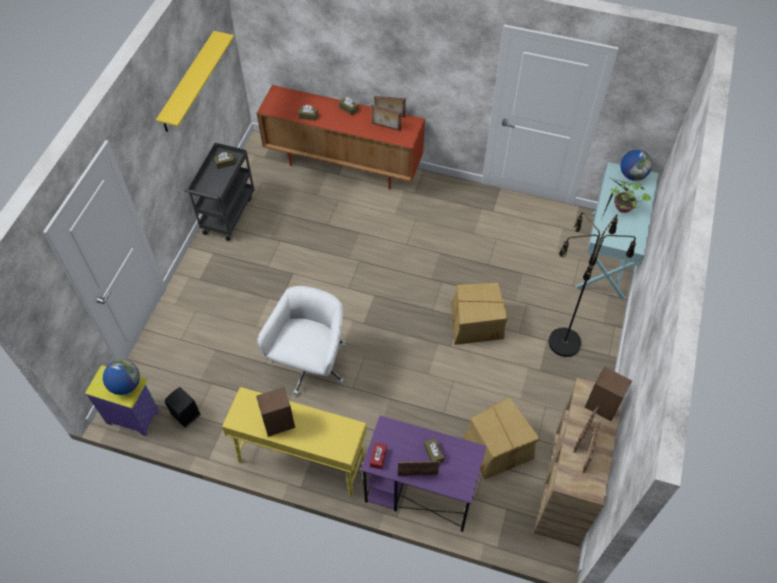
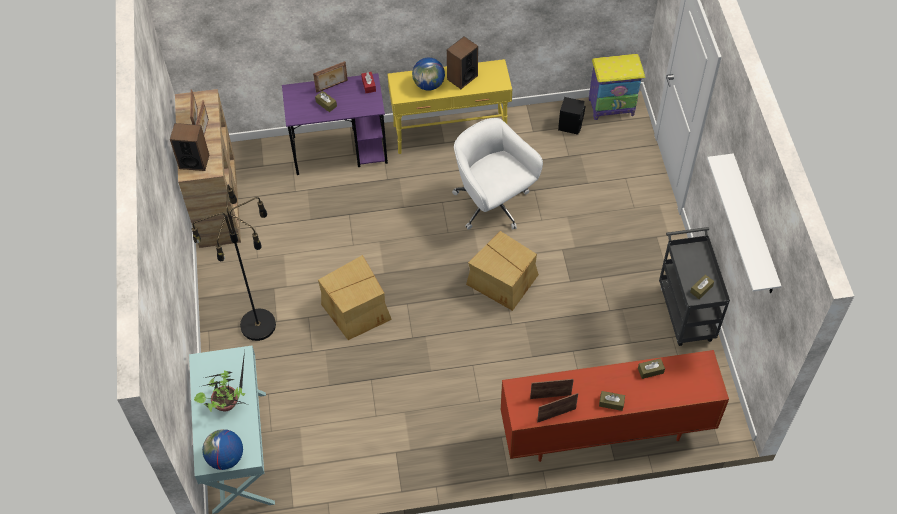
camera: 155 degrees right, 0 degrees up
globe [103,359,140,395] -> globe moved to [412,58,445,91]
yellow shelf [156,31,234,132] -> white shelf [707,153,781,293]
white office chair [257,286,346,396] -> white office chair turned 150 degrees clockwise [452,118,543,230]
cardboard box [462,397,540,479] -> cardboard box moved to [466,231,539,311]

